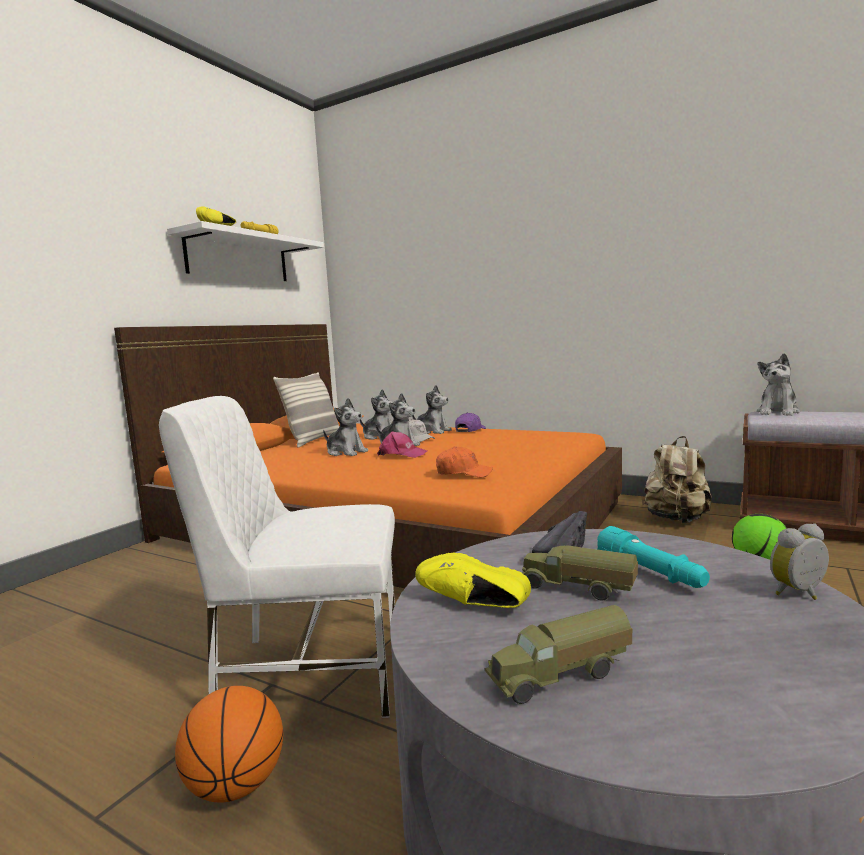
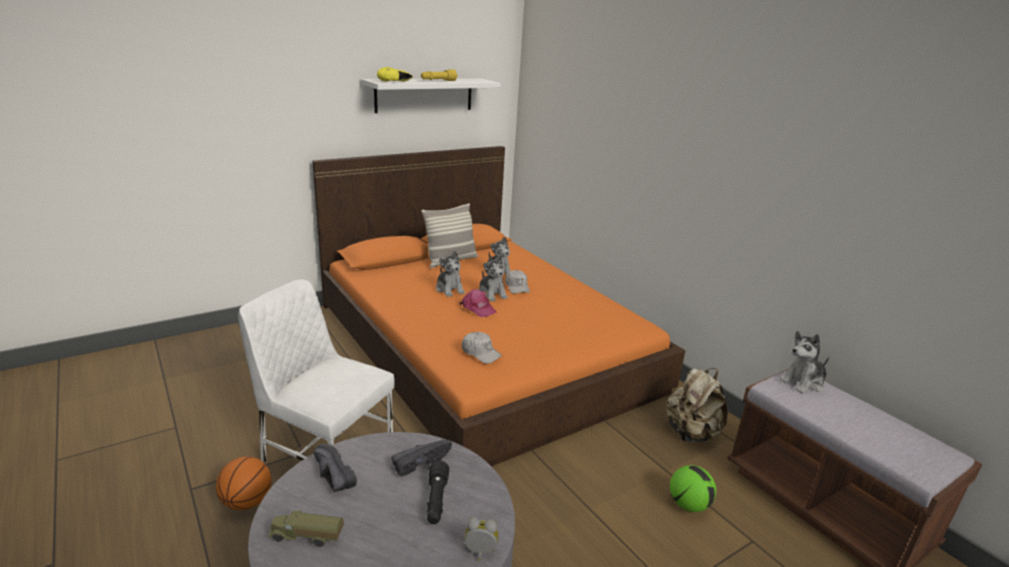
camera: 25 degrees right, 15 degrees up
plush toy [412,385,452,434] -> none
yellow shoe [415,552,531,608] -> black shoe [314,444,357,492]
orange cap [436,446,493,477] -> white cap [462,332,502,364]
purple cap [455,413,486,432] -> none
toy truck [522,545,638,601] -> none
turquoise flashlight [597,526,710,588] -> black flashlight [427,461,449,524]

